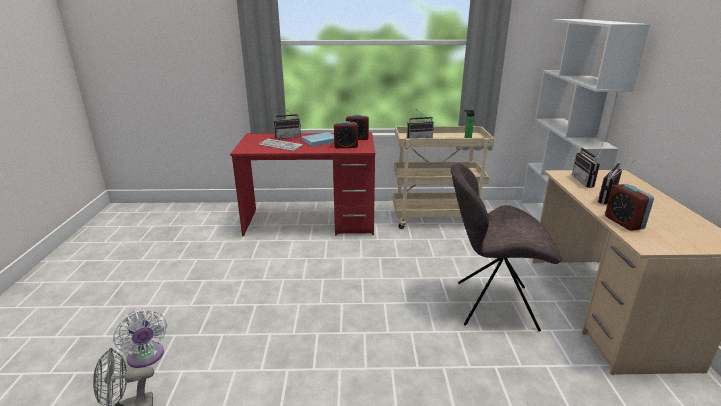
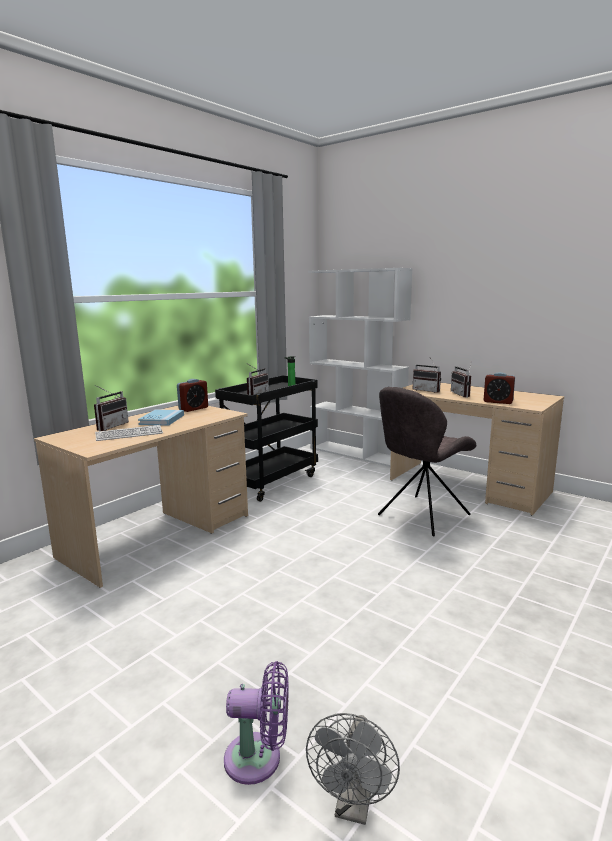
camera: 50 degrees left, 10 degrees down
white fan [113,309,167,368] -> purple fan [224,661,289,785]
red desk [230,133,375,236] -> beige desk [34,406,248,588]
alarm clock [334,121,358,148] -> none
beige cart [393,126,494,229] -> black cart [215,375,318,502]

